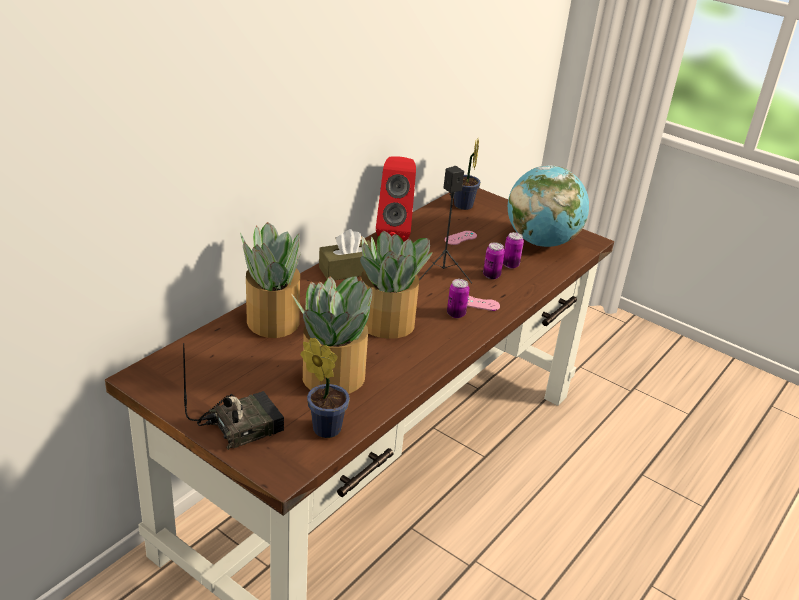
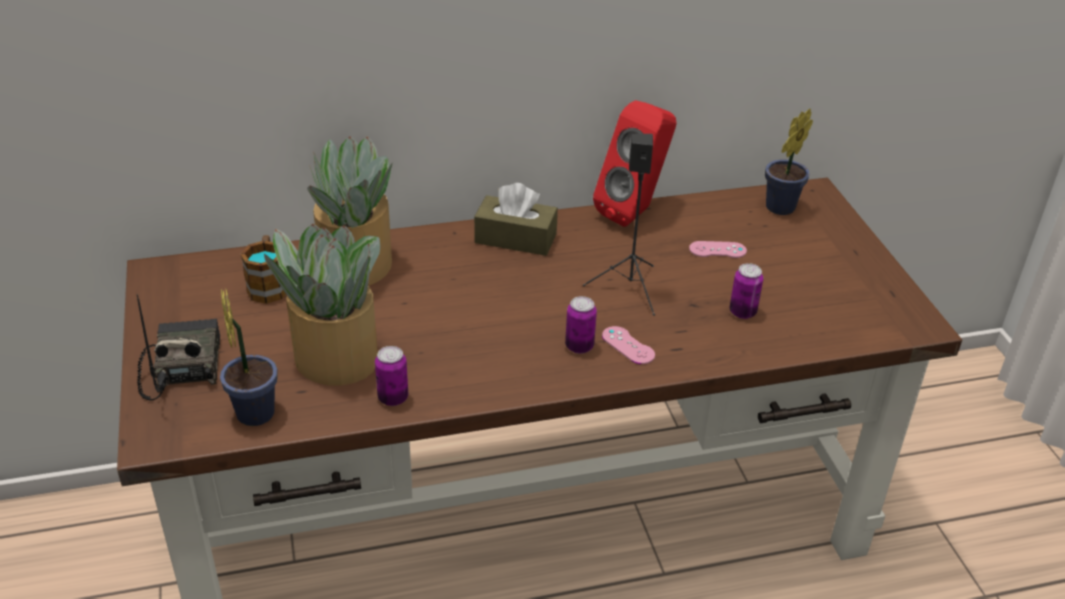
camera: 40 degrees right, 5 degrees up
radio [183,343,284,450] -> radio turned 105 degrees counterclockwise [137,294,220,401]
potted plant [360,231,433,339] -> none
can [483,242,505,279] -> can moved to [375,346,408,406]
globe [508,165,589,247] -> none
none -> mug [241,235,286,304]

